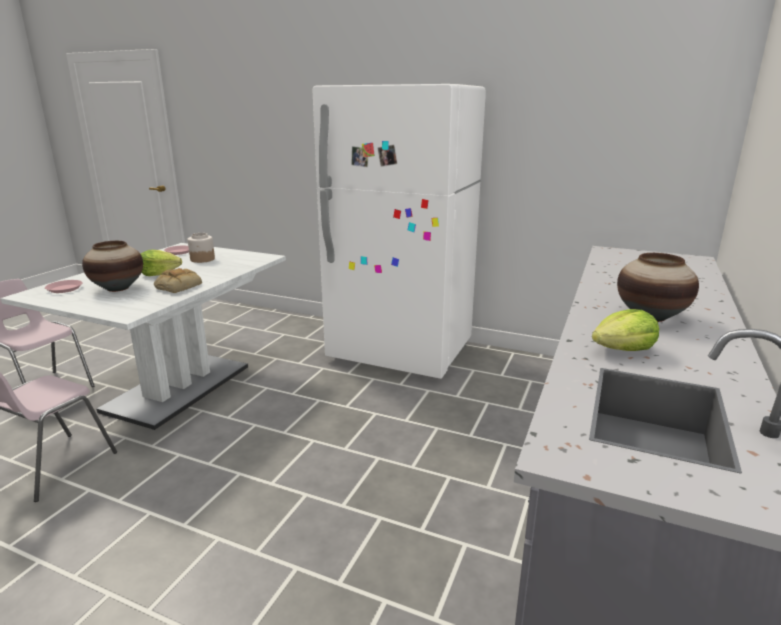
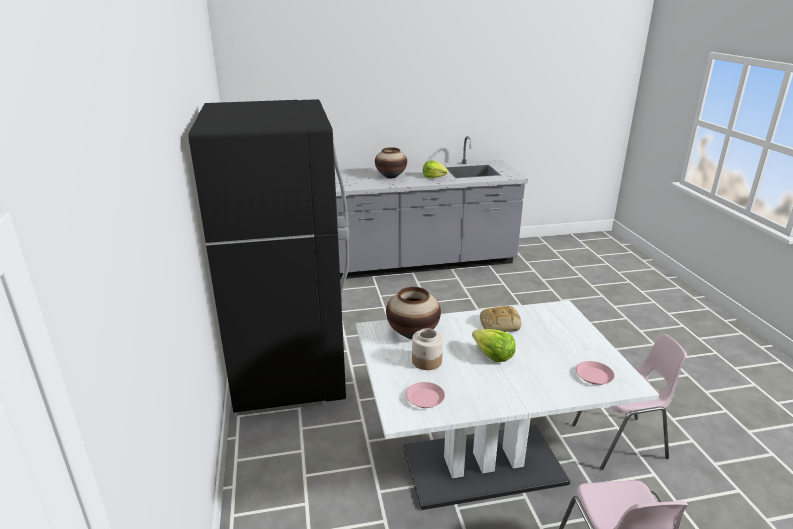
camera: 125 degrees left, 5 degrees up
vase [82,241,143,292] -> vase moved to [386,287,441,339]
white fridge [312,84,486,379] -> black fridge [188,99,349,415]

